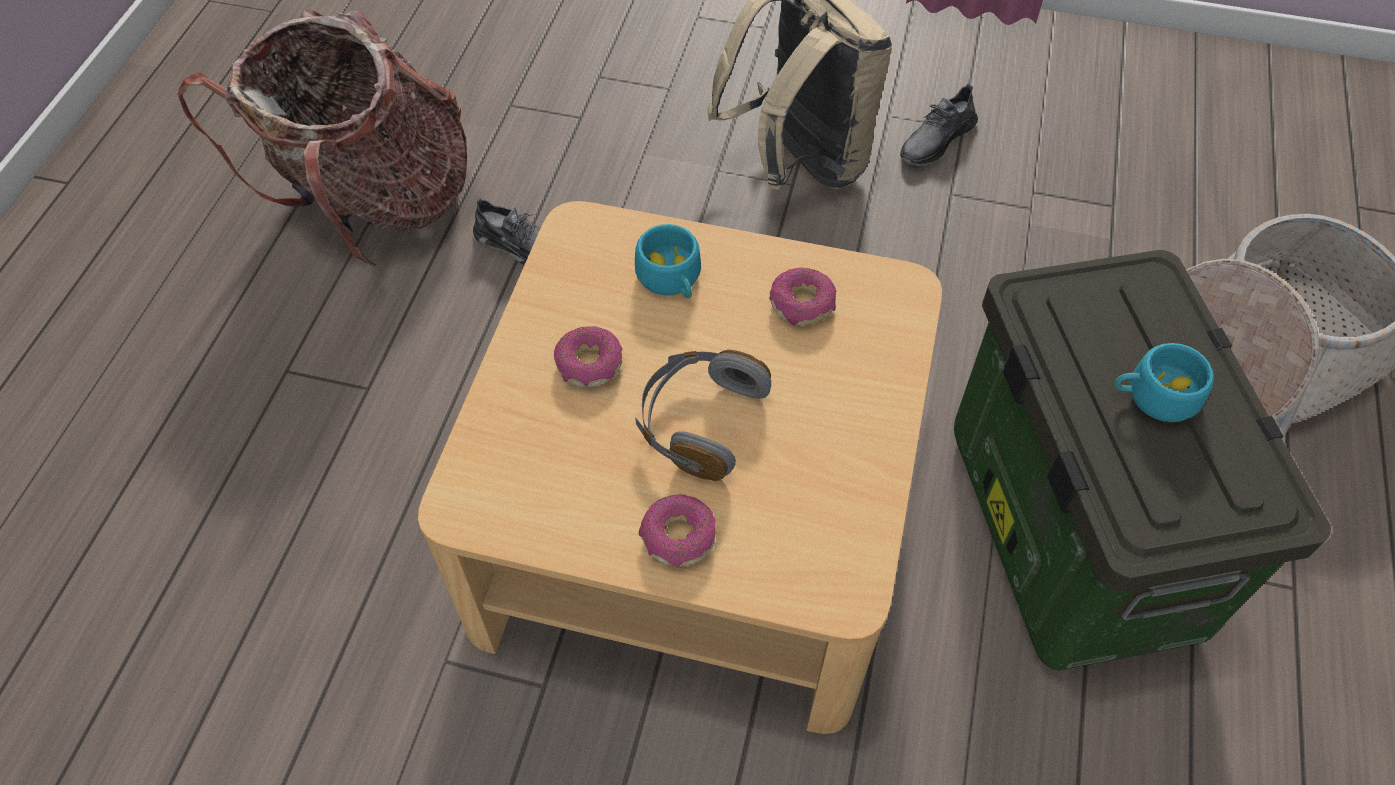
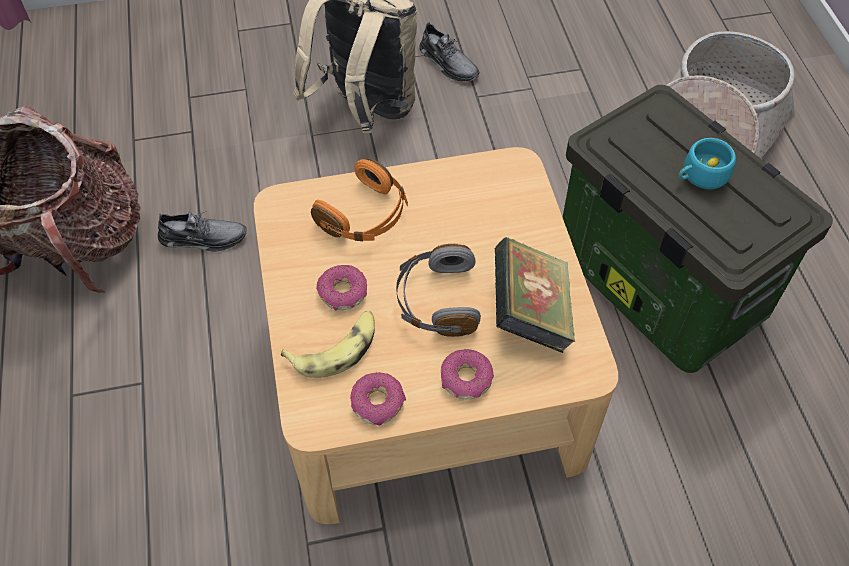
camera: 25 degrees left, 0 degrees up
turquoise cup [635,224,701,298] -> orange headphones [311,158,408,241]
donut [769,267,837,326] -> donut moved to [350,372,406,426]
grey shoe [900,84,978,166] -> grey shoe turned 60 degrees counterclockwise [419,22,479,81]
none -> banana [281,311,375,378]
none -> book [494,237,576,353]

